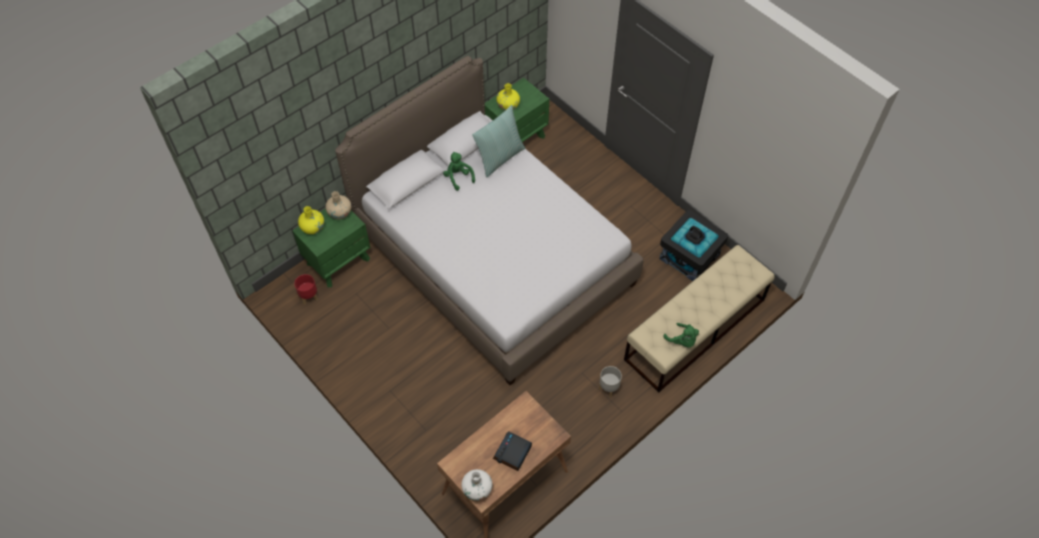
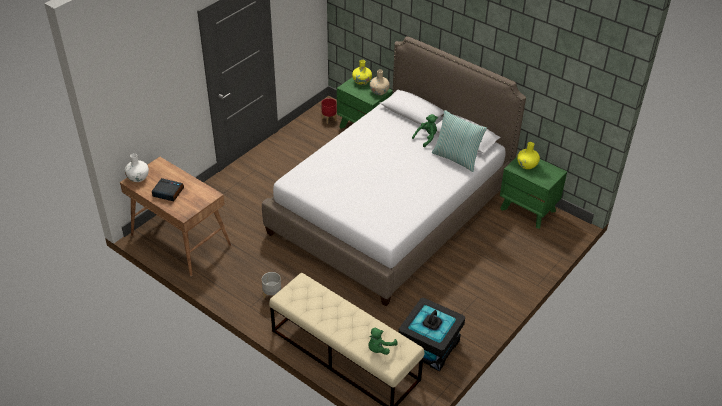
camera: 80 degrees right, 15 degrees down
green plush toy [663,323,699,348] -> green plush toy moved to [368,328,397,355]

